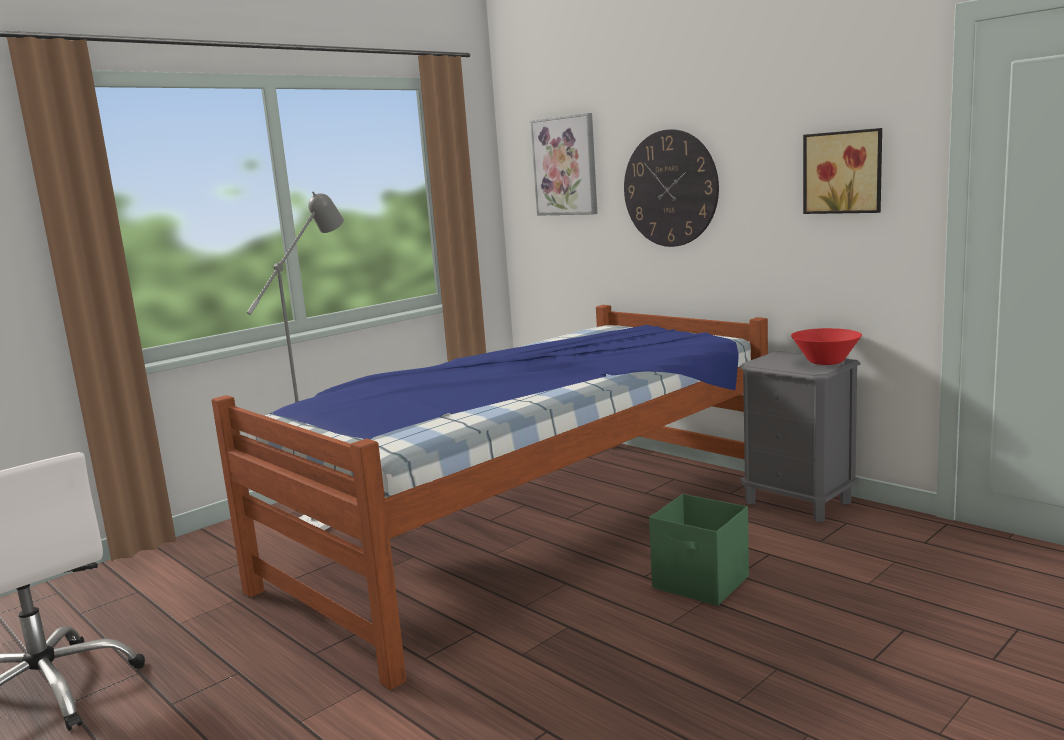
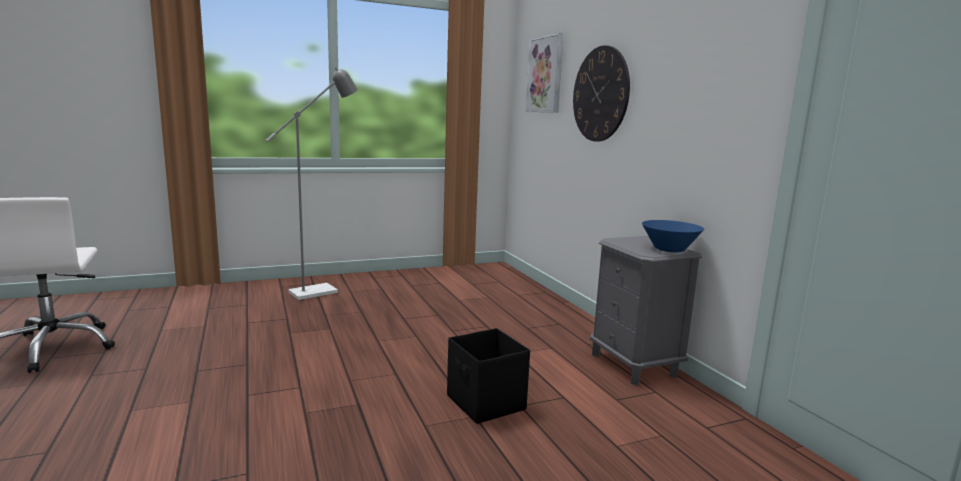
camera: 20 degrees right, 0 degrees up
bed [211,305,768,690] -> none
green storage box [649,494,749,606] -> black storage box [447,328,530,424]
red bowl [791,328,862,365] -> blue bowl [642,220,704,252]
picture [803,128,882,214] -> none

